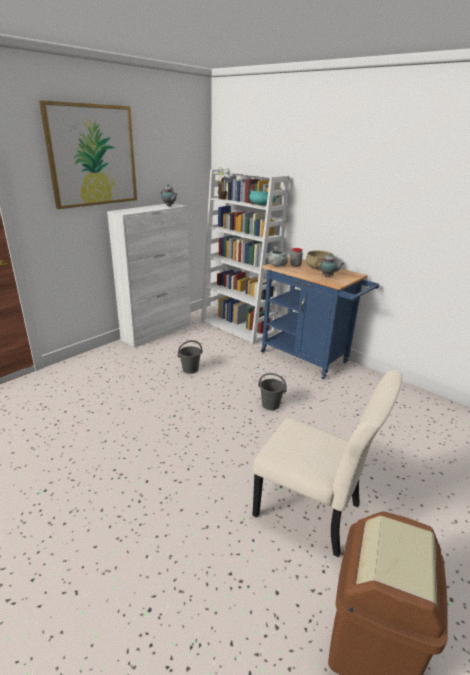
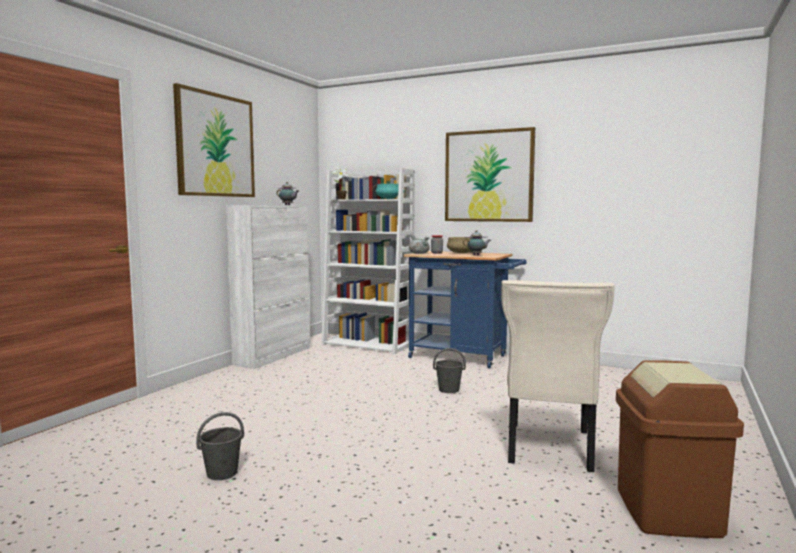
camera: 15 degrees left, 20 degrees down
grey bucket [178,340,202,374] -> grey bucket moved to [196,412,244,480]
beige chair [252,370,402,558] -> beige chair turned 90 degrees clockwise [501,280,614,472]
none -> picture [445,127,535,222]

